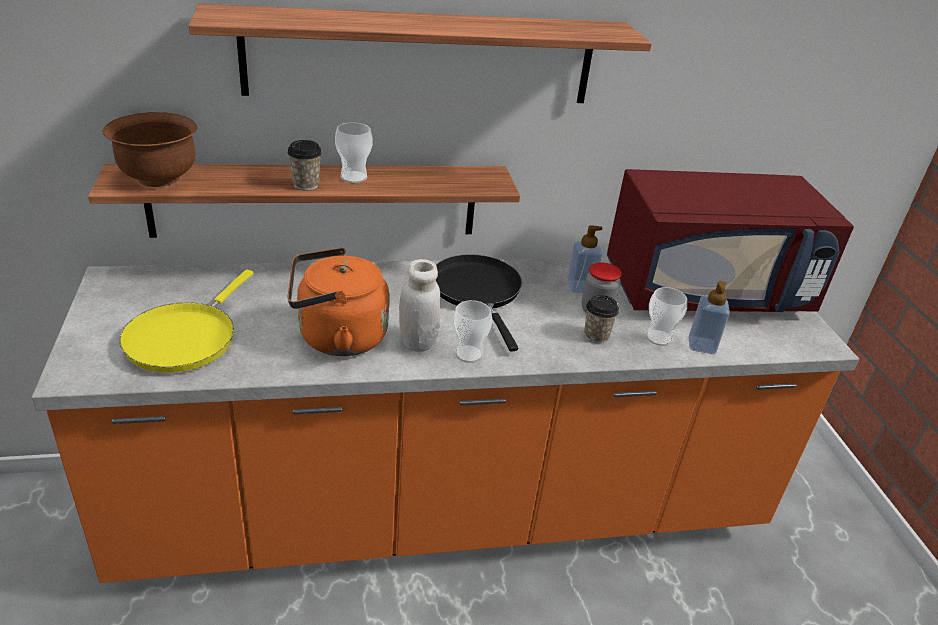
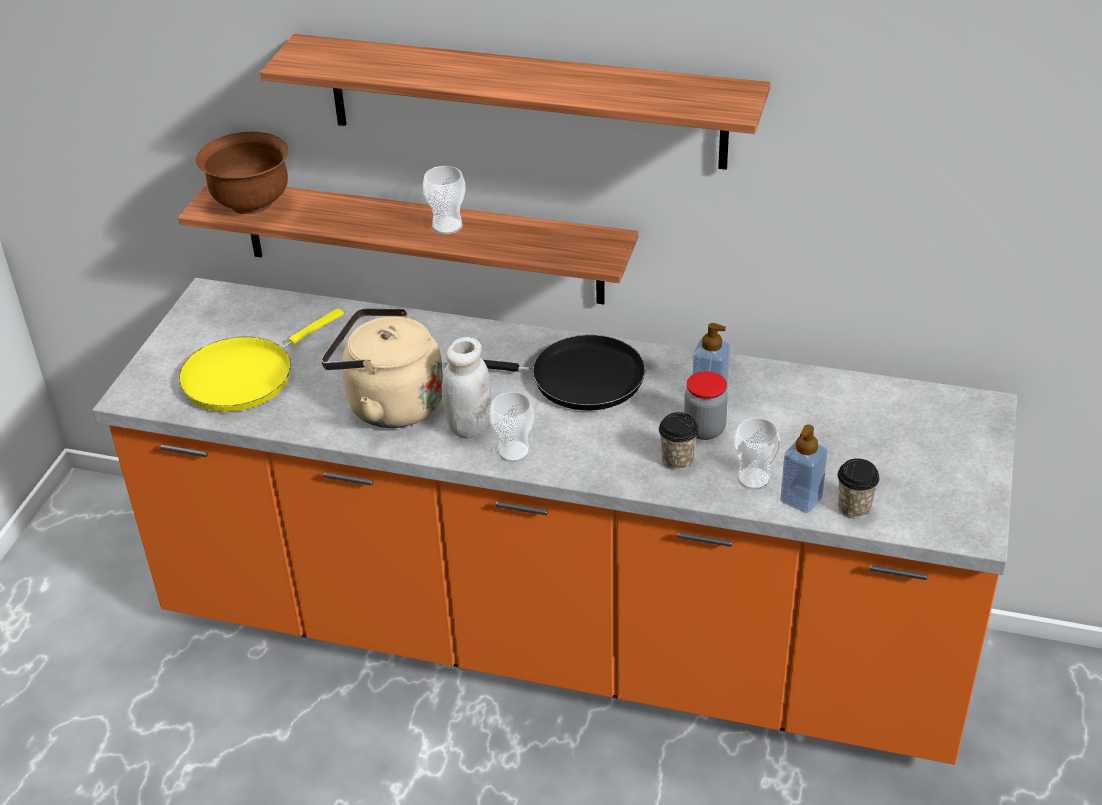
camera: 30 degrees right, 5 degrees up
cup [287,140,322,191] -> cup moved to [837,458,880,519]
orange kettle [288,247,389,356] -> beige kettle [321,308,443,428]
black frying pan [436,254,522,352] -> black frying pan turned 90 degrees clockwise [484,335,645,410]
red microwave [607,169,854,312] -> none

